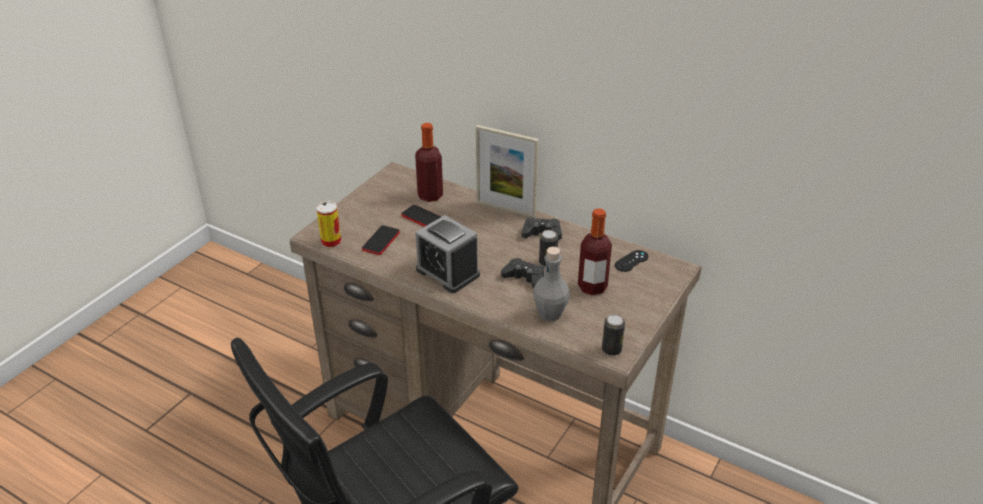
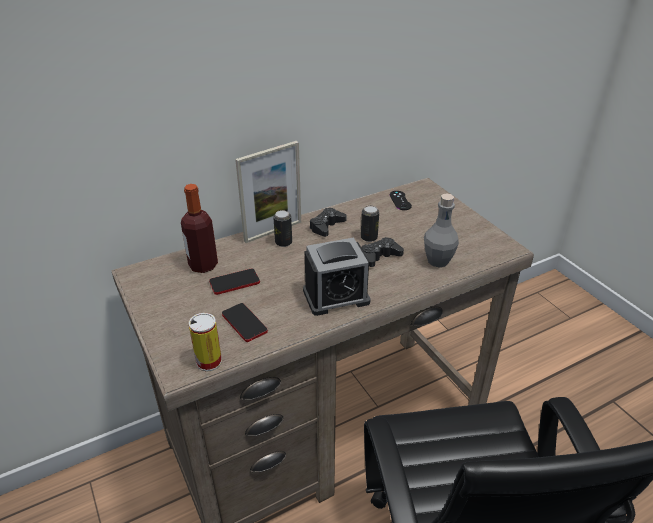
camera: 60 degrees left, 0 degrees up
bottle [578,208,612,296] -> none
can [602,315,625,356] -> can moved to [273,210,292,247]

